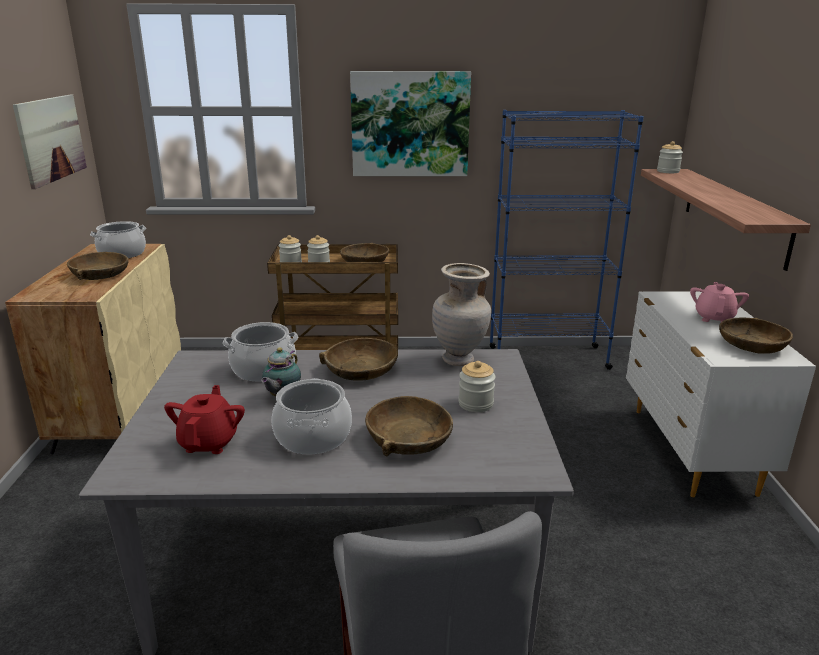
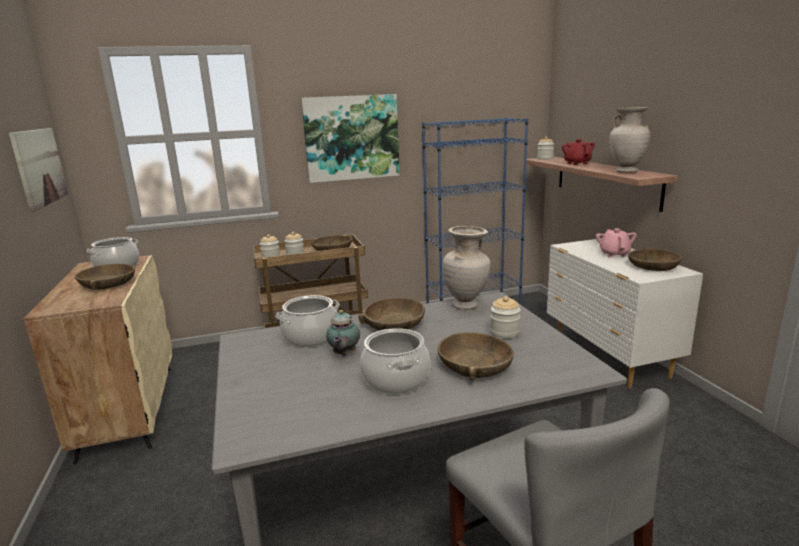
camera: 15 degrees left, 5 degrees down
red teapot [164,385,245,454] -> red teapot moved to [562,139,595,165]
none -> beige vase [609,107,650,172]

